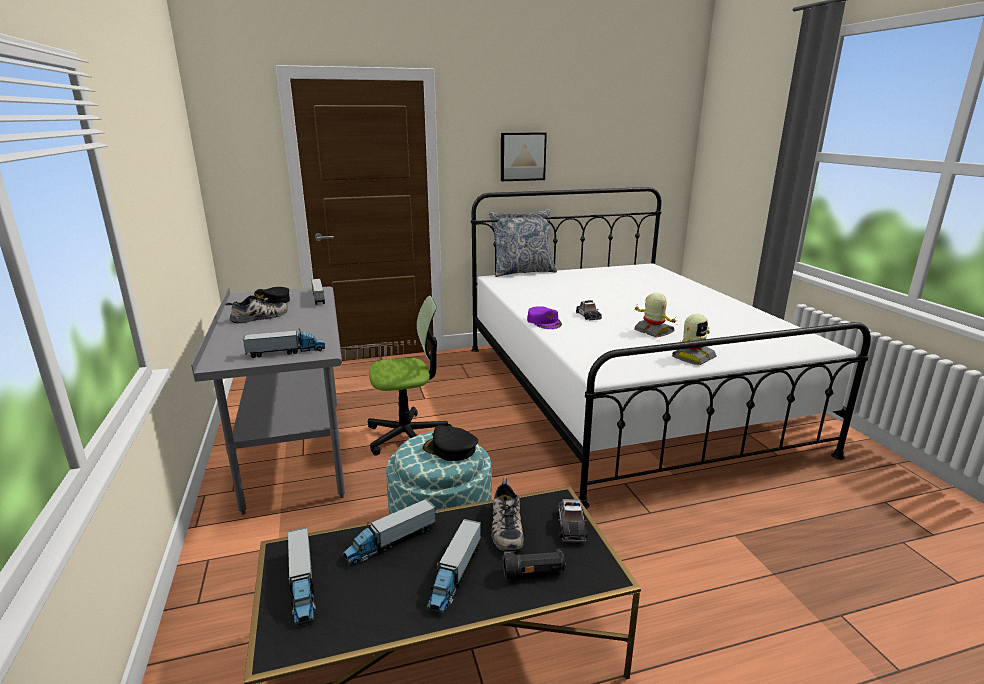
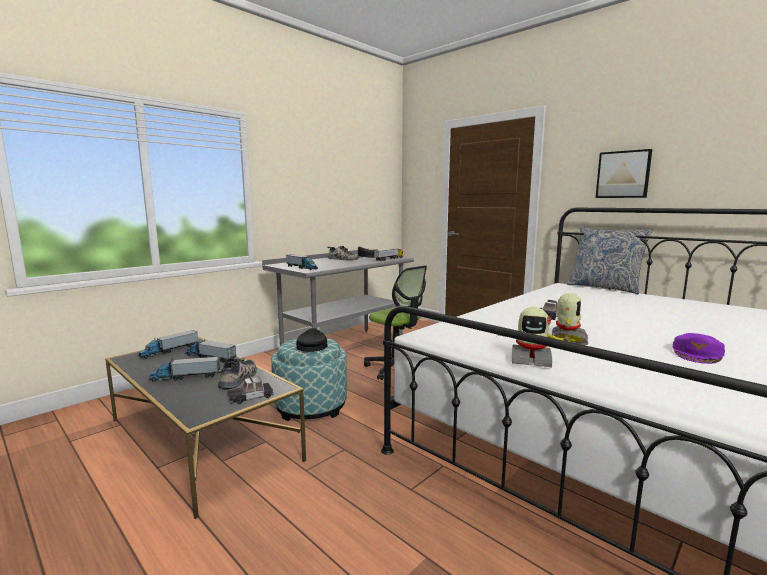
camera: 60 degrees right, 10 degrees down
shoe [491,478,524,552] -> shoe turned 135 degrees clockwise [218,357,257,390]
black flashlight [503,550,566,579] -> none
purple cap [527,306,562,329] -> purple cap moved to [673,333,725,364]

